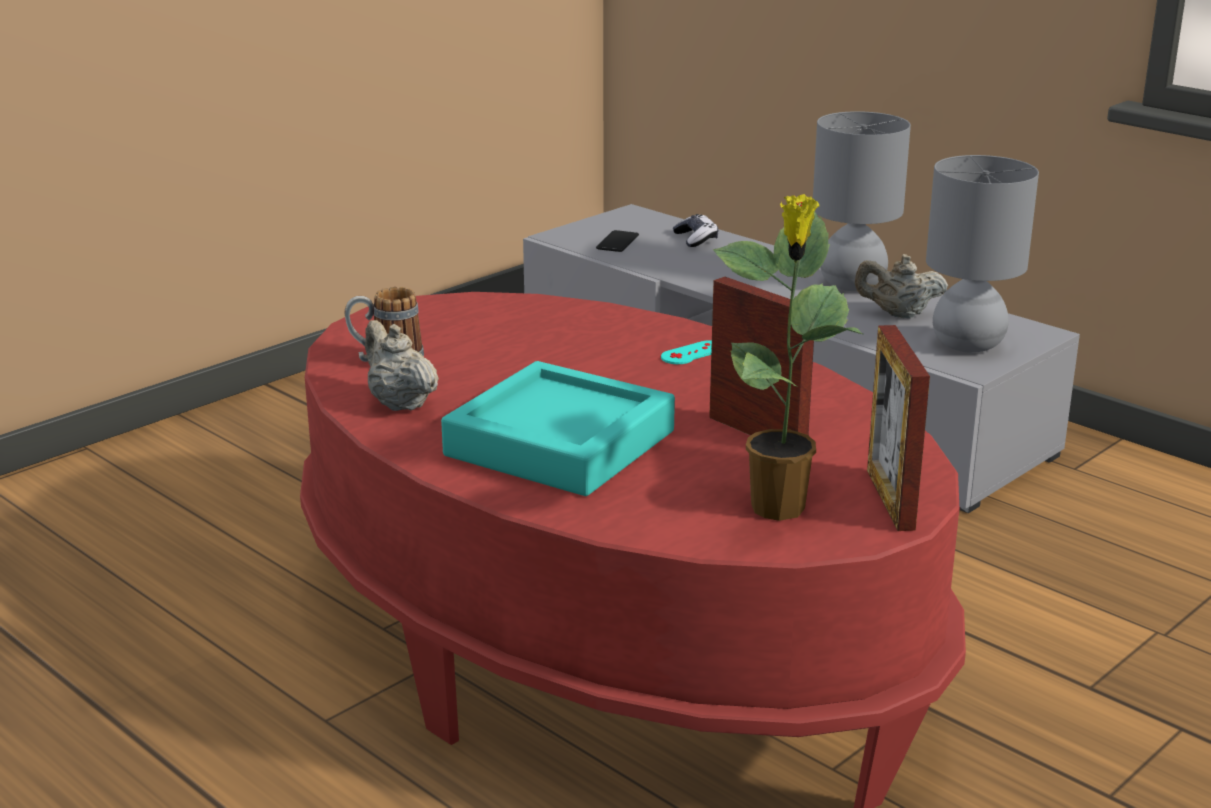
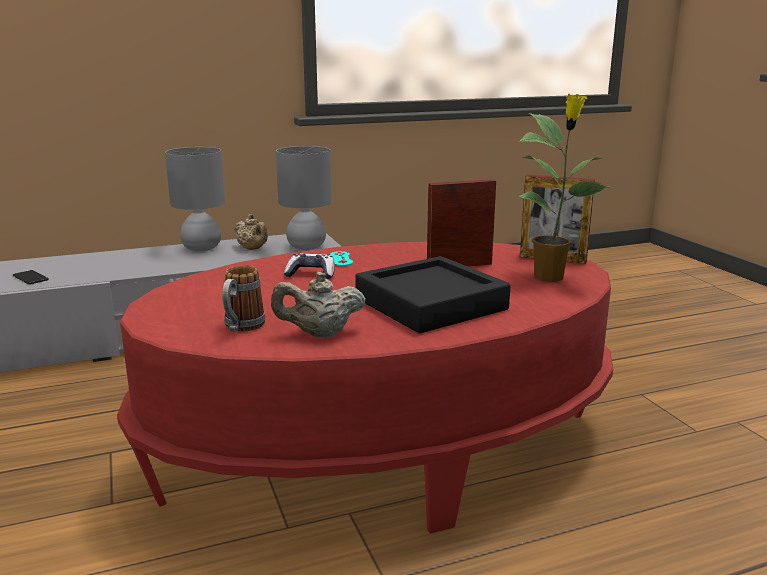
camera: 65 degrees left, 5 degrees down
turquoise tray [441,361,675,496] -> black tray [355,256,511,333]
game controller [673,214,718,247] -> game controller moved to [284,253,335,279]
beige teapot [855,254,948,319] -> beige teapot turned 75 degrees counterclockwise [234,214,268,250]

